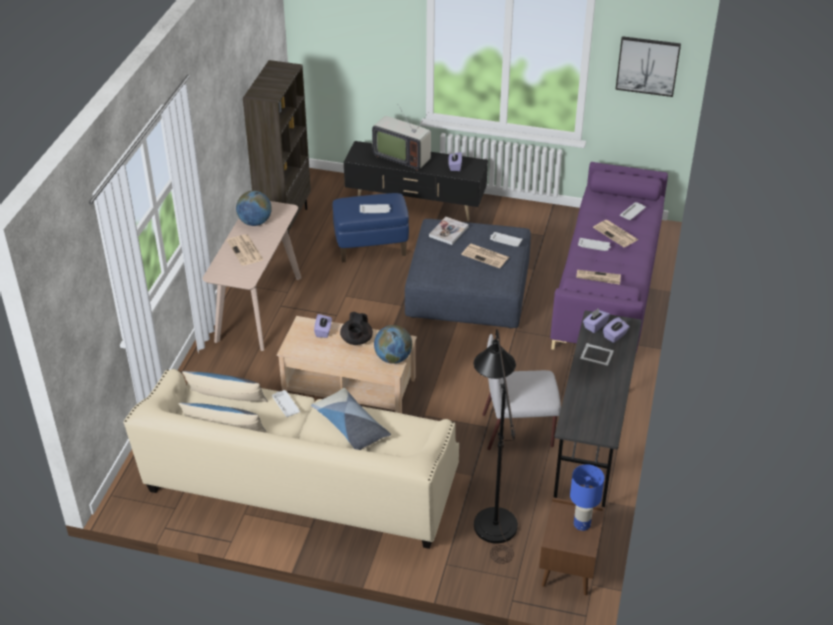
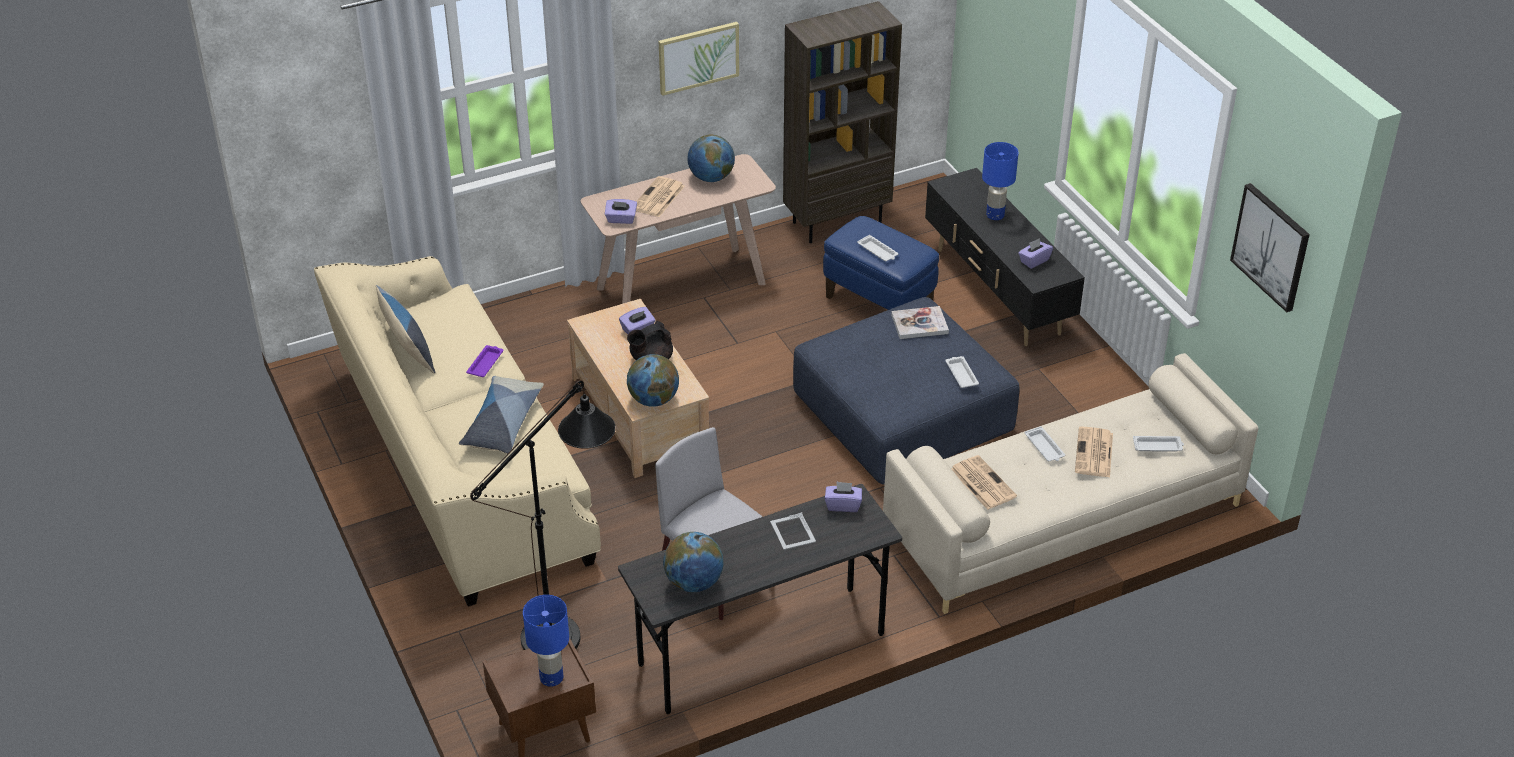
camera: 50 degrees right, 0 degrees up
pillow [182,371,267,402] -> none
white tray [272,390,300,417] -> purple tray [466,345,503,377]
television [372,106,431,171] -> blue table lamp [982,142,1018,220]
newspaper [461,244,509,268] -> none
purple sofa [550,162,668,352] -> beige sofa [883,353,1258,614]
purple tissue box [603,317,630,343] -> purple tissue box moved to [605,199,637,224]
none -> picture [659,22,739,96]
none -> globe [663,532,724,592]

